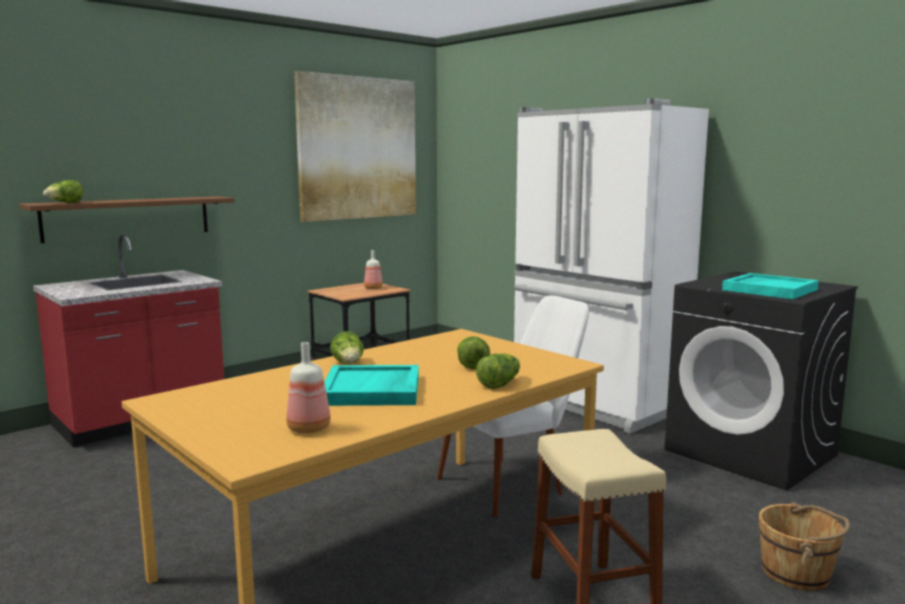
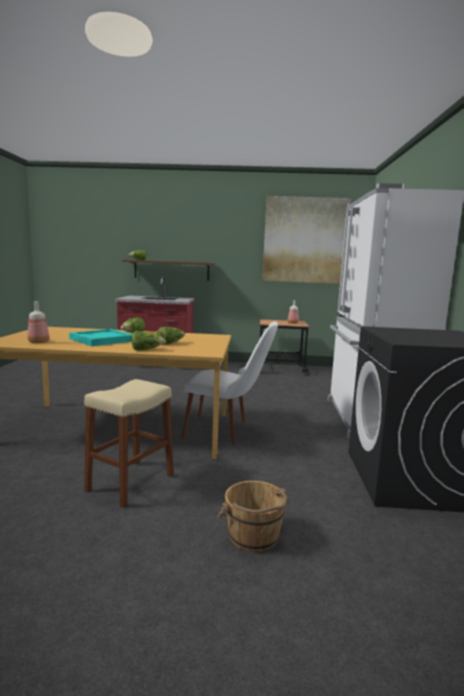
camera: 45 degrees right, 0 degrees up
turquoise tray [722,273,819,299] -> none

